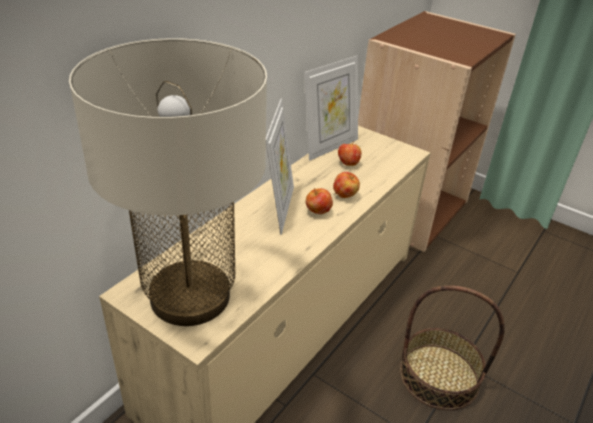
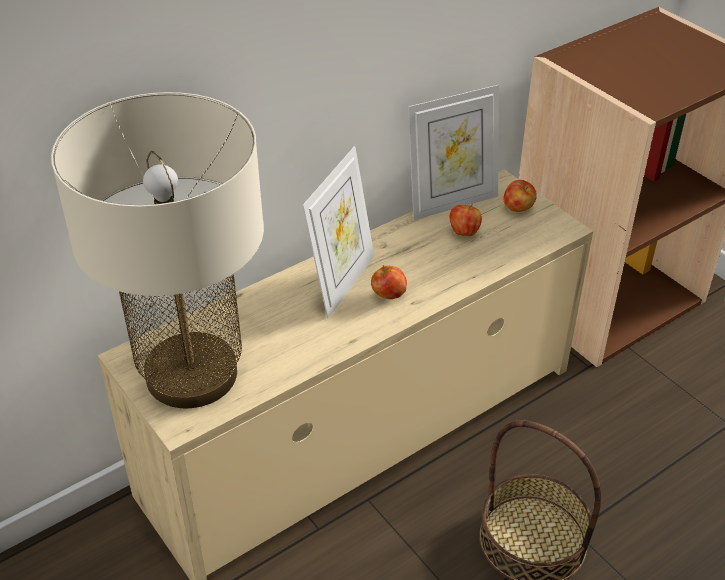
camera: 20 degrees right, 5 degrees up
apple [333,172,360,198] -> apple moved to [503,180,537,212]

